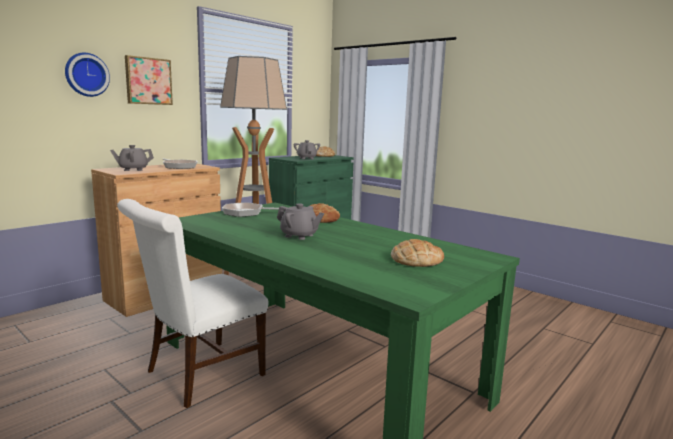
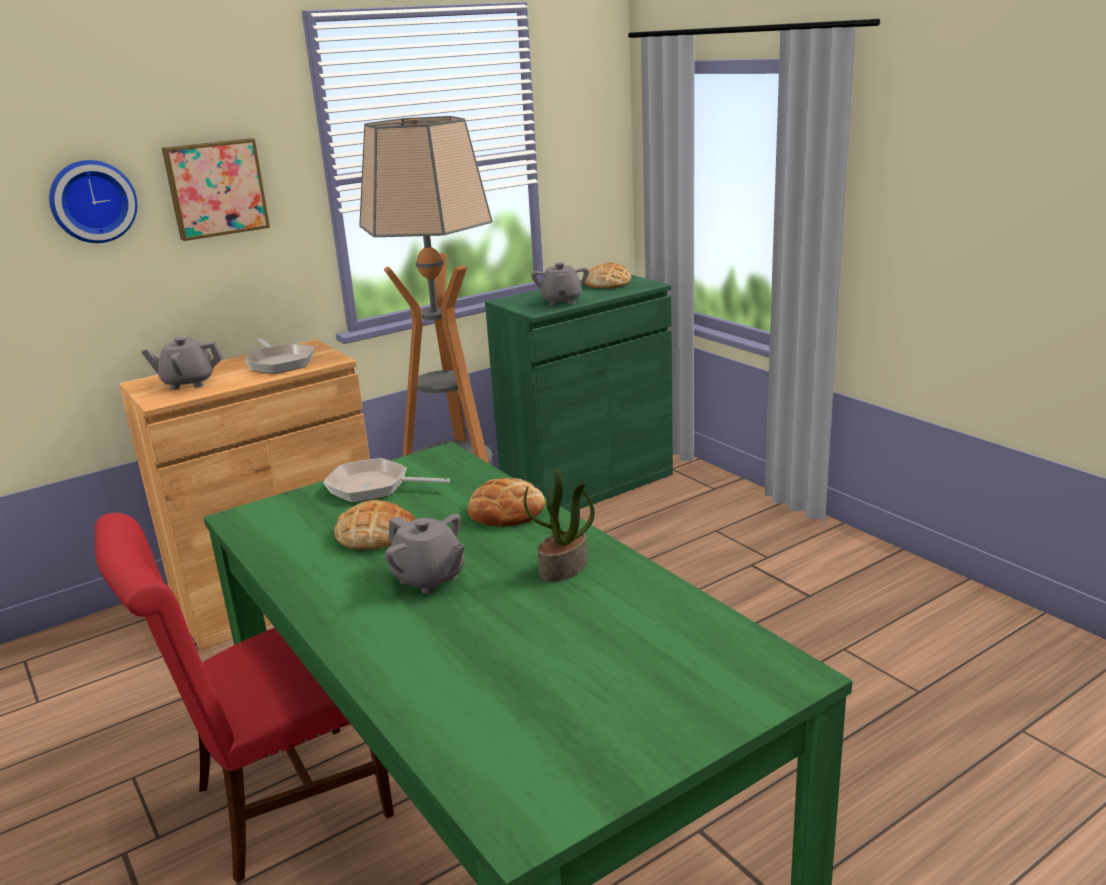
camera: 15 degrees right, 10 degrees up
white chair [117,199,269,408] -> red chair [95,513,394,884]
bread [391,239,444,267] -> bread moved to [334,500,415,550]
none -> potted plant [524,470,595,582]

